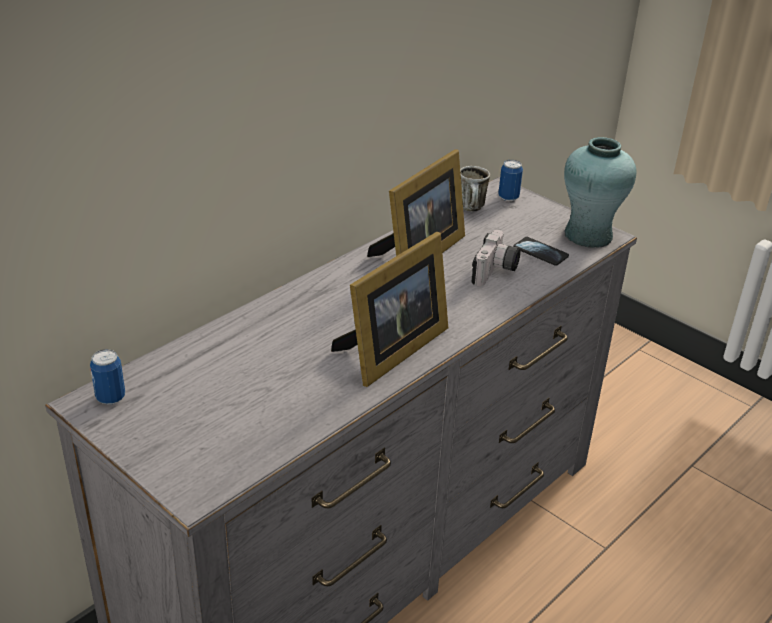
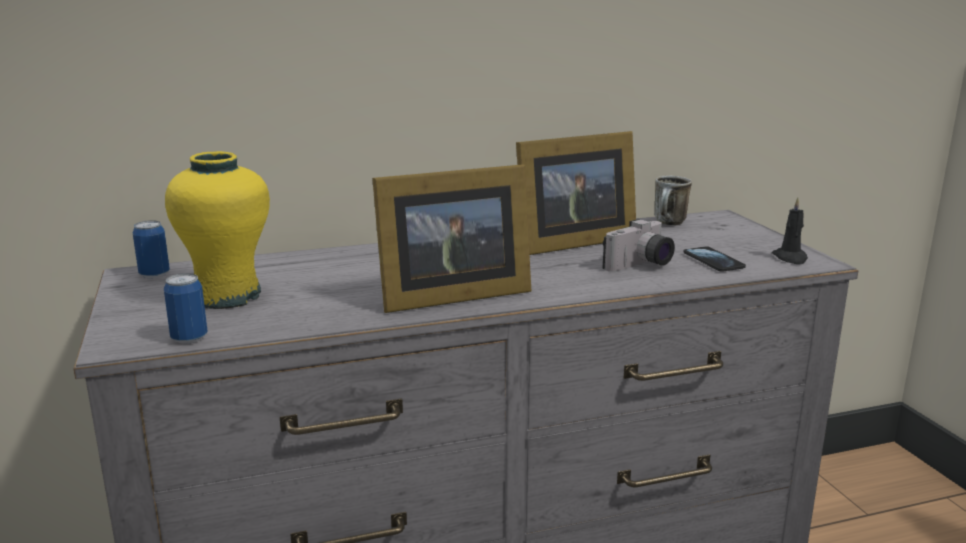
camera: 30 degrees right, 15 degrees down
can [498,160,523,201] -> can moved to [164,273,208,344]
turquoise vase [564,137,636,248] -> black candle [772,197,808,264]
none -> yellow vase [165,151,270,309]

